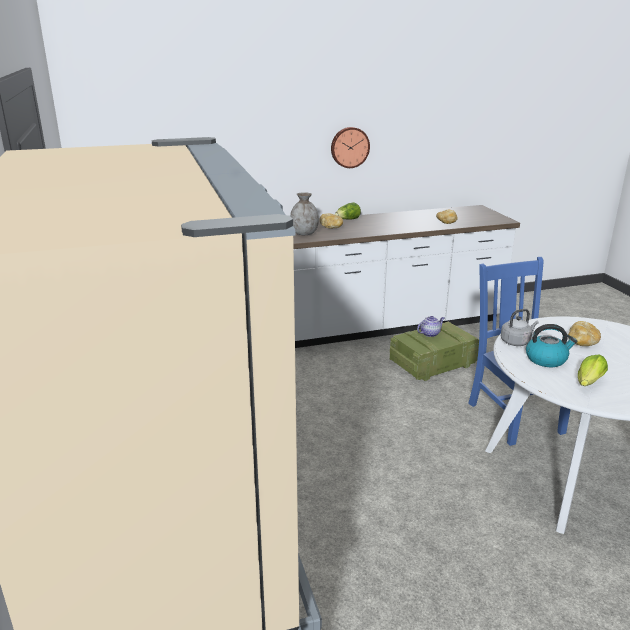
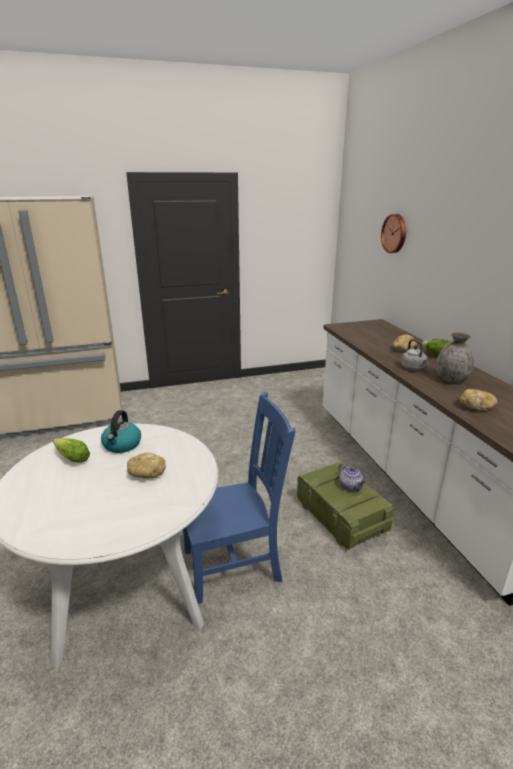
camera: 90 degrees right, 0 degrees up
grey vase [290,192,319,235] -> grey vase moved to [436,332,474,383]
wall clock [331,127,370,168] -> wall clock moved to [381,214,406,253]
grey kettle [501,309,539,346] -> grey kettle moved to [401,339,428,370]

